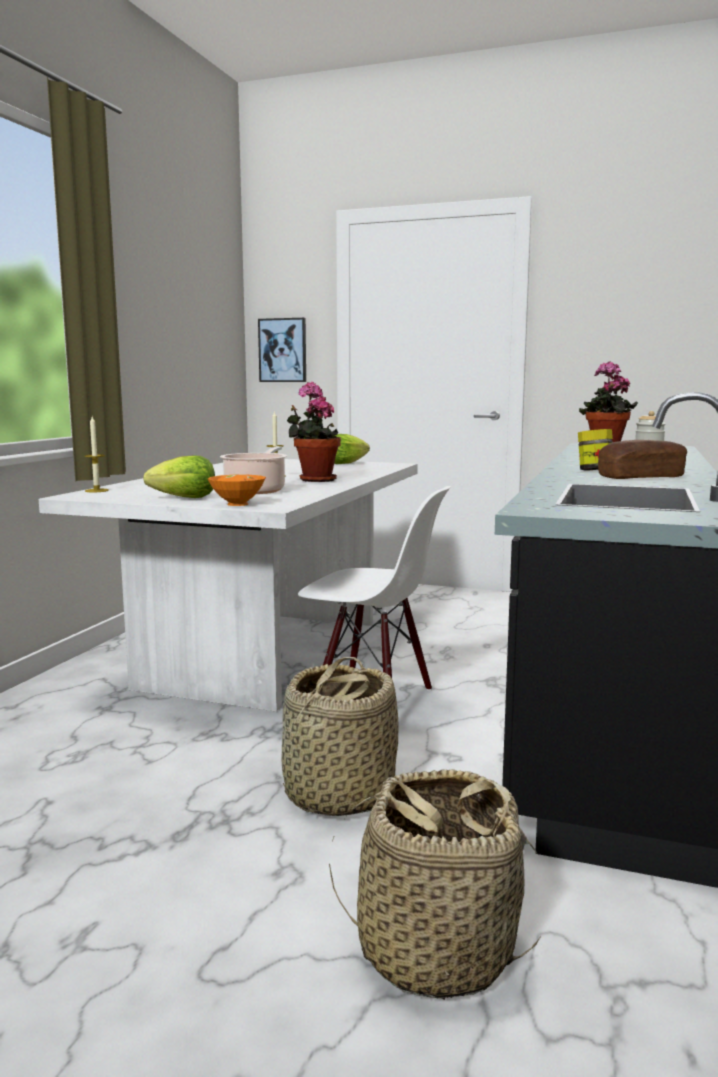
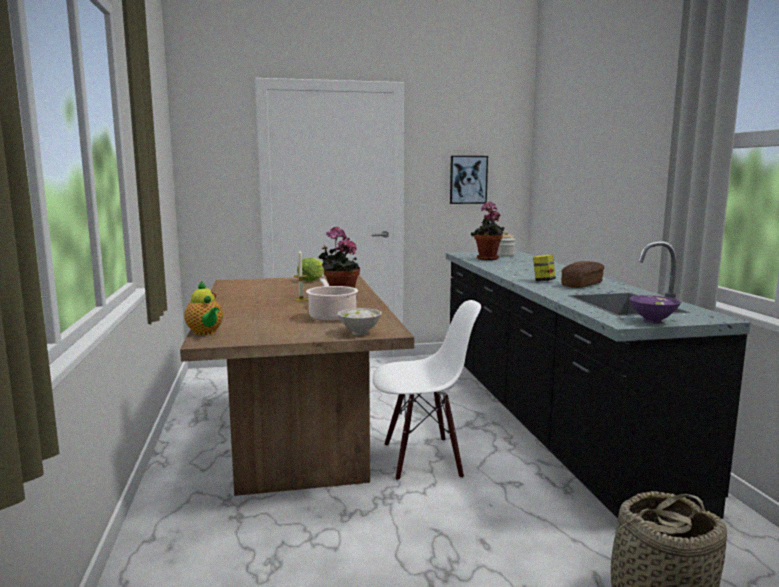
camera: 30 degrees left, 0 degrees up
white dining table [39,459,418,712] -> brown dining table [180,275,414,496]
candle [85,416,109,492] -> teapot [184,281,223,335]
lettuce [143,455,215,498] -> none
orange bowl [208,474,266,506] -> white bowl [338,308,382,335]
picture [258,318,306,382] -> picture moved to [450,156,488,204]
basket [281,657,399,816] -> none
none -> purple bowl [629,295,681,324]

